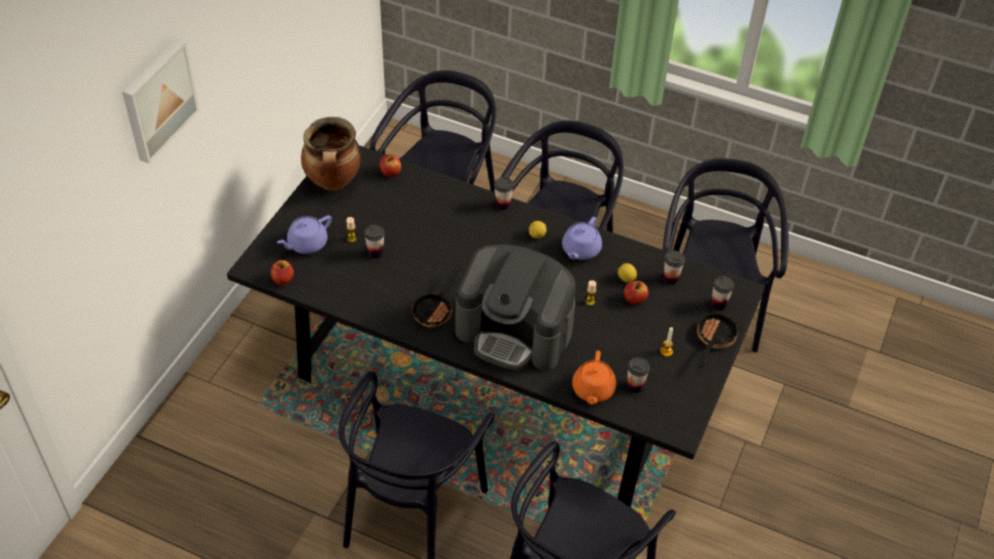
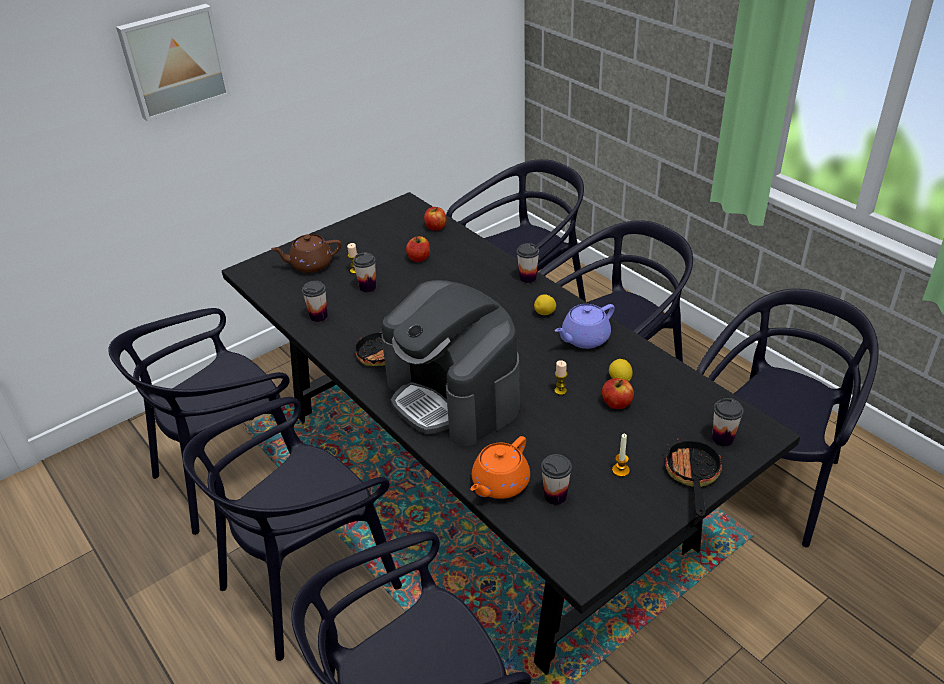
camera: 30 degrees right, 10 degrees down
apple [271,260,294,285] -> apple moved to [406,236,430,262]
purple teapot [277,215,332,254] -> brown teapot [271,234,341,273]
cooking pot [301,117,362,191] -> none
cup [663,250,685,285] -> cup moved to [302,281,328,322]
frying pan [697,311,739,367] -> frying pan turned 45 degrees counterclockwise [665,432,722,517]
none -> black chair [108,308,291,535]

